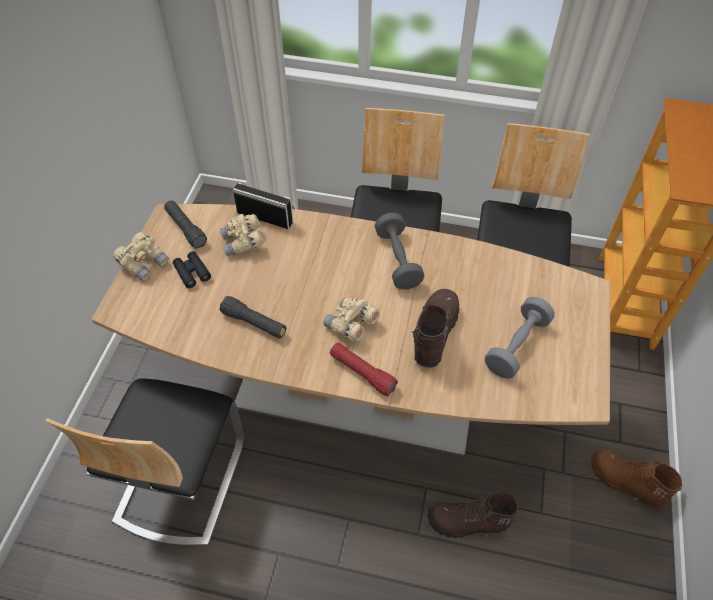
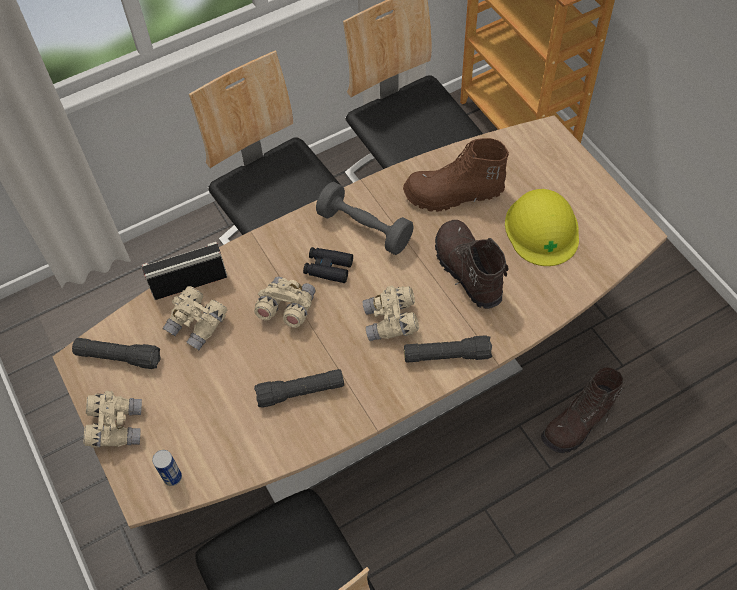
camera: 40 degrees left, 5 degrees up
black binoculars [173,251,211,288] -> black binoculars moved to [303,247,353,283]
red flashlight [330,343,398,396] -> black flashlight [404,335,492,363]
grey dumbbell [485,297,555,379] -> yellow hard hat [505,189,579,266]
brown boot [591,449,682,509] -> brown boot moved to [403,138,509,212]
none -> can [152,450,182,486]
none -> beige binoculars [254,277,316,328]

